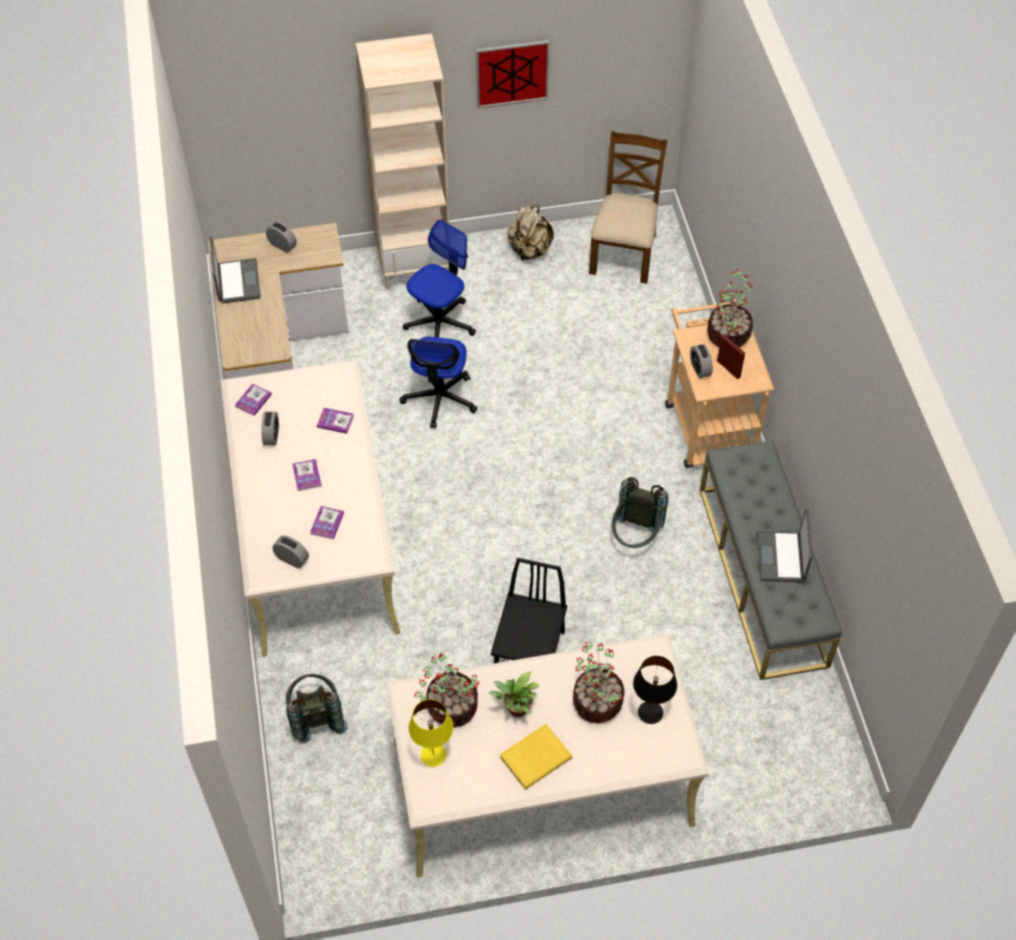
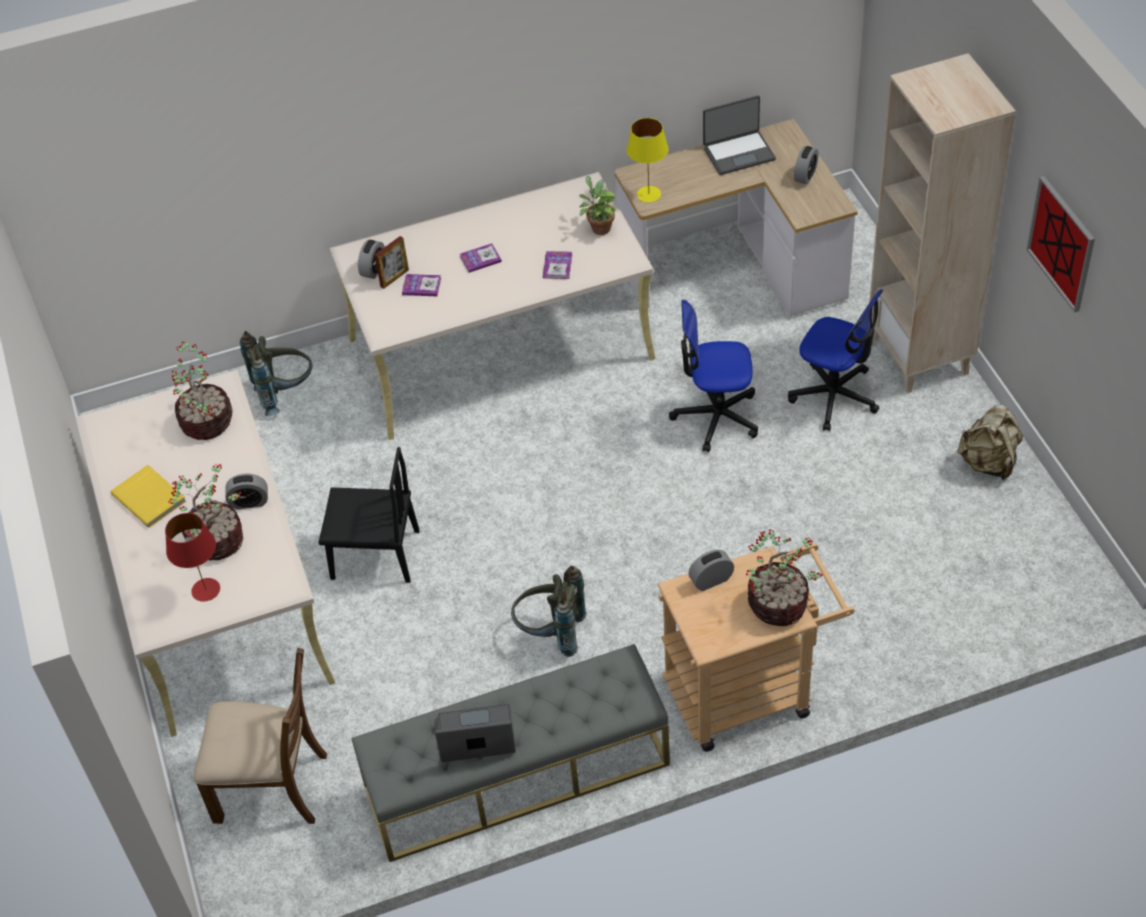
camera: 85 degrees right, 5 degrees down
book [235,384,272,416] -> none
alarm clock [261,412,279,446] -> alarm clock moved to [225,474,268,510]
yellow table lamp [409,699,453,767] -> yellow table lamp moved to [627,118,668,202]
potted plant [488,671,540,717] -> potted plant moved to [579,176,617,235]
brown chair [589,131,667,284] -> brown chair moved to [194,648,327,824]
black table lamp [633,656,677,724] -> red table lamp [165,513,220,601]
picture frame [717,334,745,379] -> picture frame moved to [375,236,409,289]

